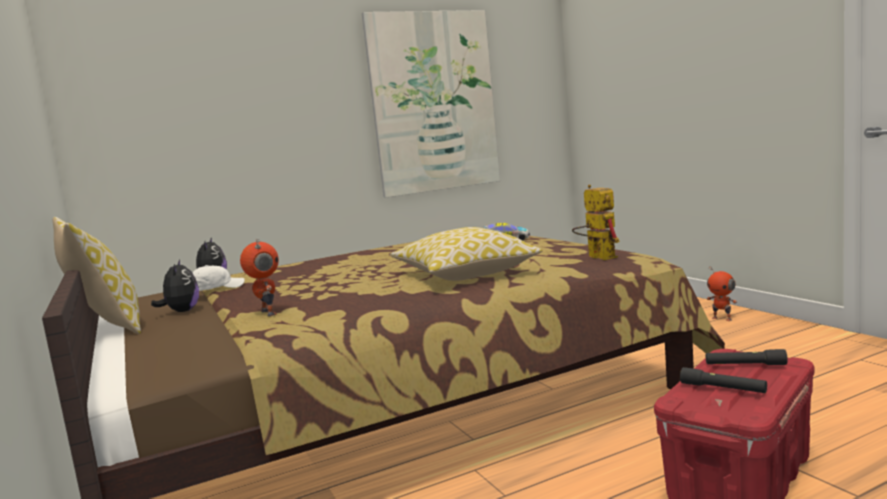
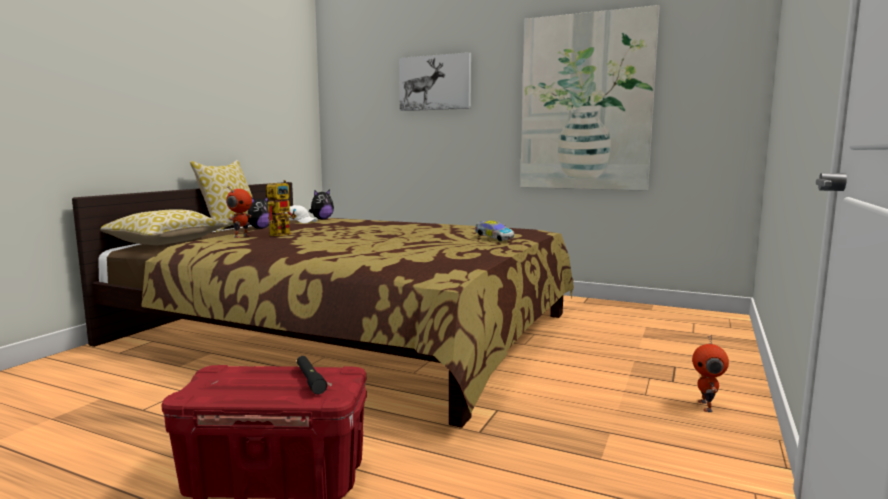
camera: 50 degrees right, 0 degrees up
pillow [390,227,543,281] -> pillow moved to [100,209,228,245]
toy robot [572,185,620,260] -> toy robot moved to [266,180,297,236]
black flashlight [680,367,767,393] -> none
none -> picture [399,52,471,111]

